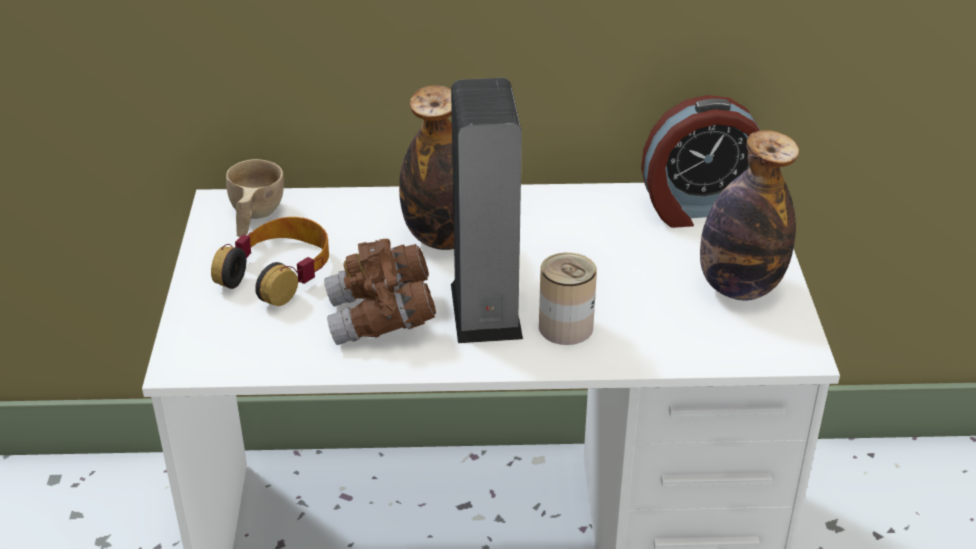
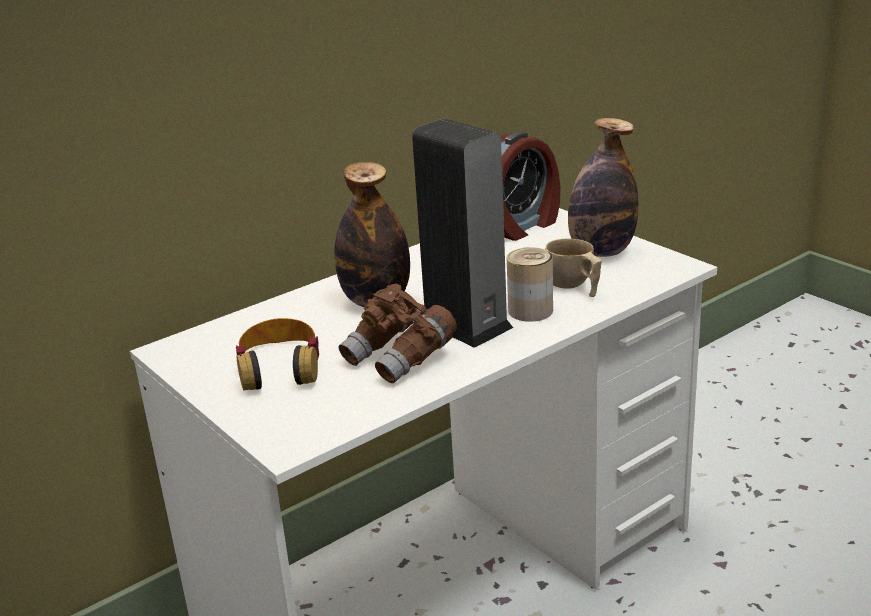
camera: 35 degrees left, 10 degrees down
beige cup [226,159,284,237] -> beige cup moved to [545,238,602,297]

